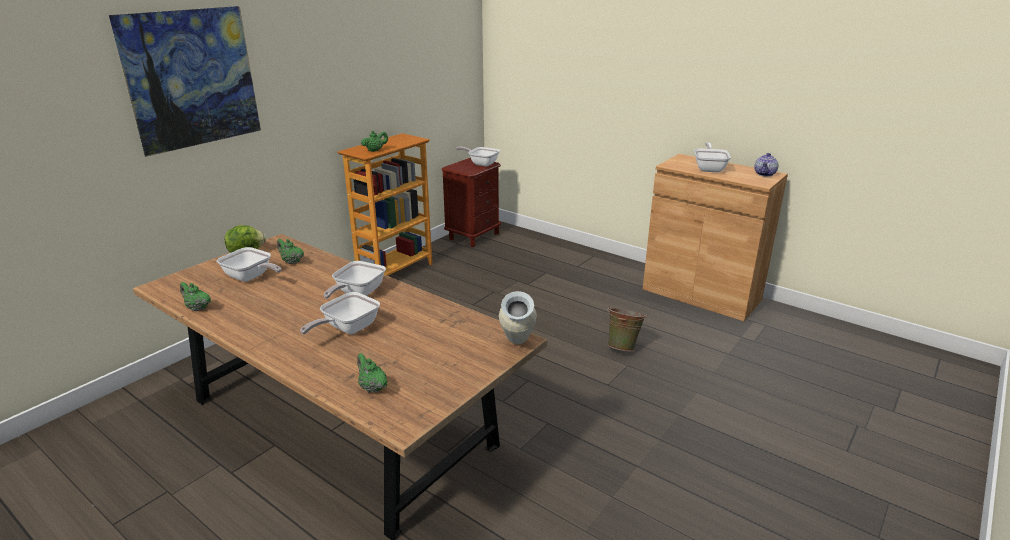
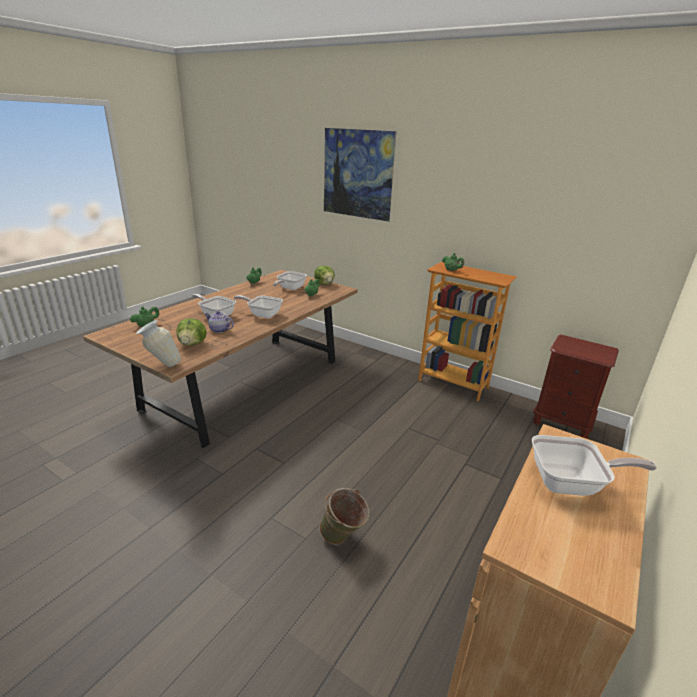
camera: 85 degrees right, 0 degrees up
frying pan [456,147,500,166] -> none
teapot [754,153,778,177] -> teapot moved to [204,311,234,333]
none -> lettuce [177,318,207,346]

